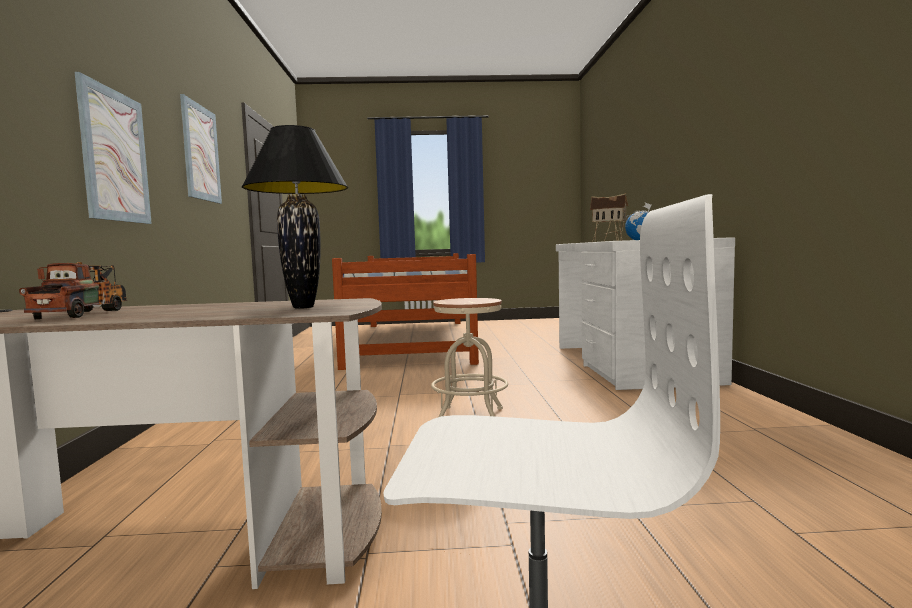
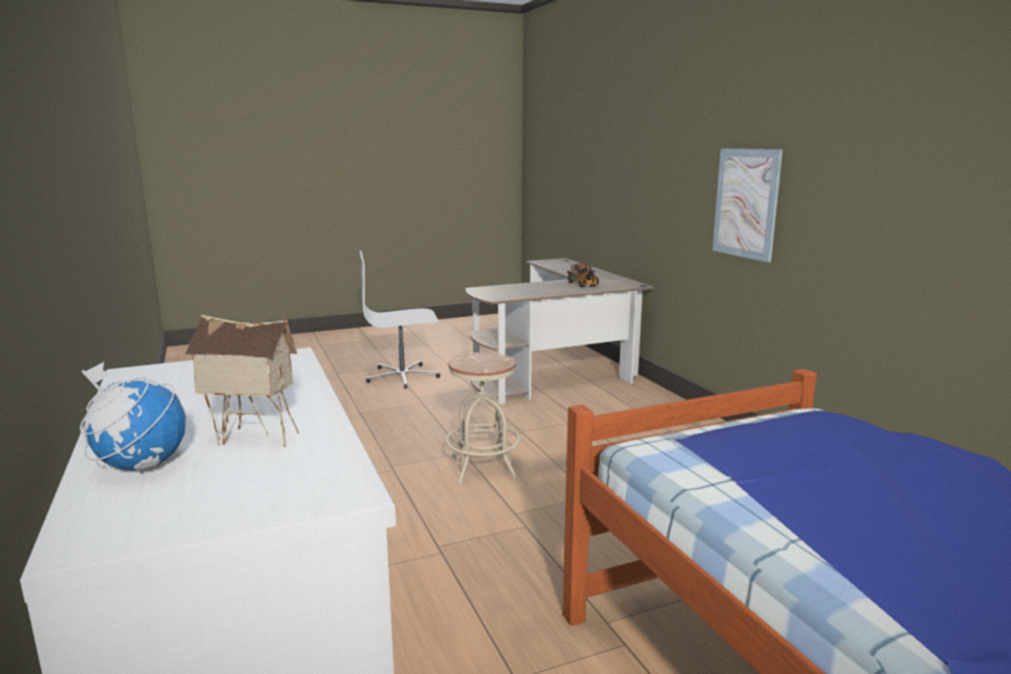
camera: 160 degrees right, 10 degrees up
picture [180,94,222,204] -> none
black table lamp [242,125,348,309] -> none

